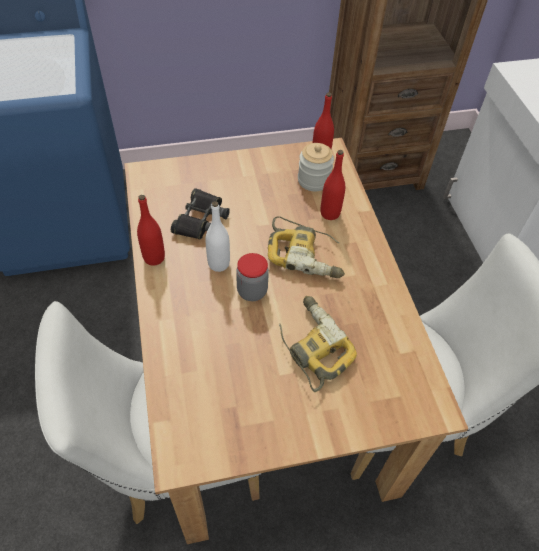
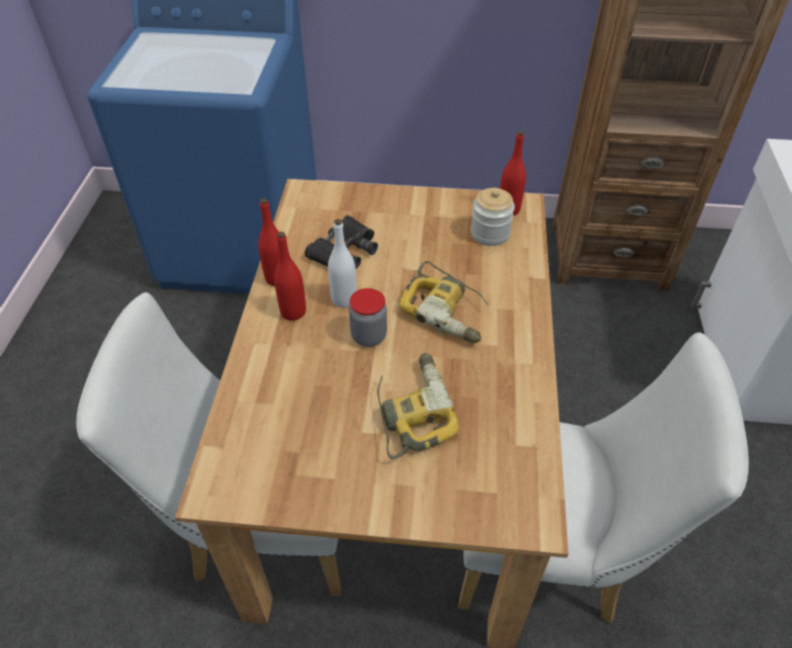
camera: 20 degrees right, 5 degrees down
red bottle [321,150,345,220] -> red bottle moved to [274,232,306,321]

